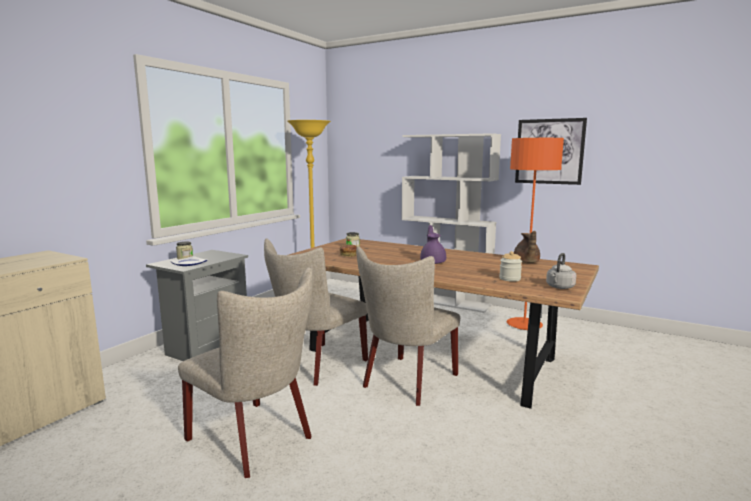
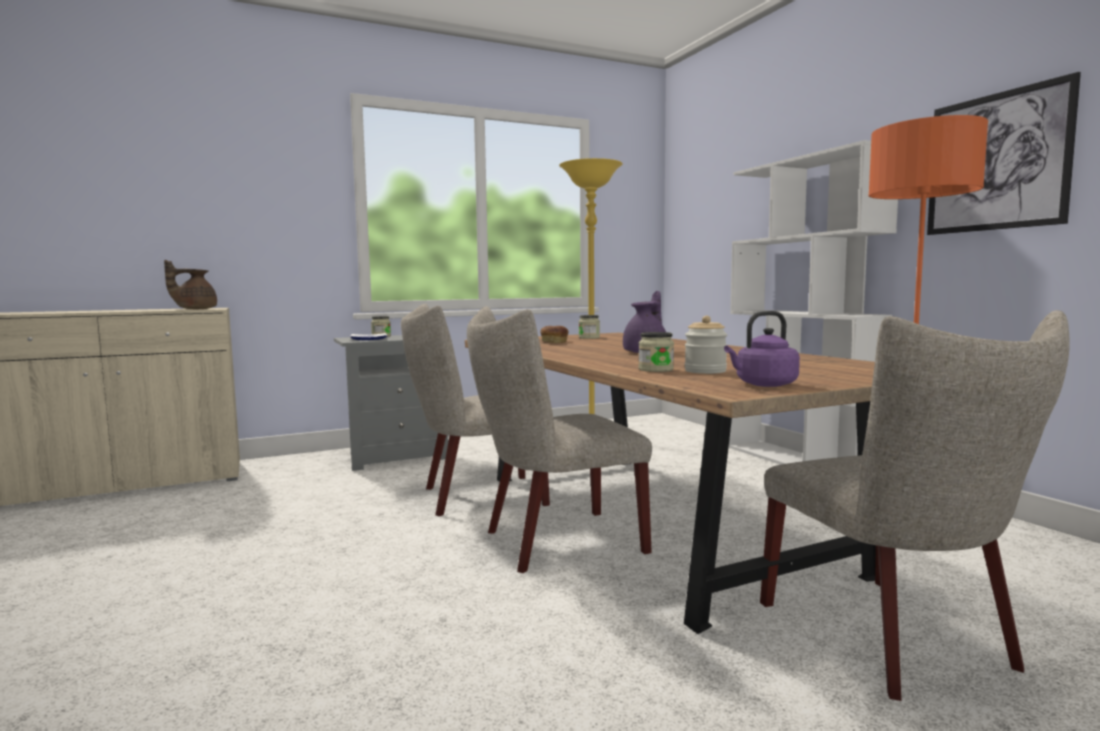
camera: 35 degrees right, 5 degrees down
beige chair [178,267,313,478] -> beige chair moved to [760,310,1070,701]
brown teapot [514,231,540,263] -> brown teapot moved to [164,260,217,309]
grey kettle [546,253,576,289] -> purple kettle [724,311,800,387]
none -> jar [639,332,674,372]

